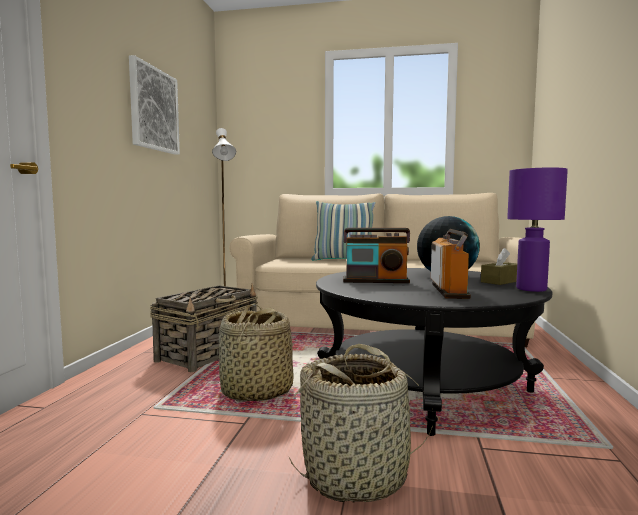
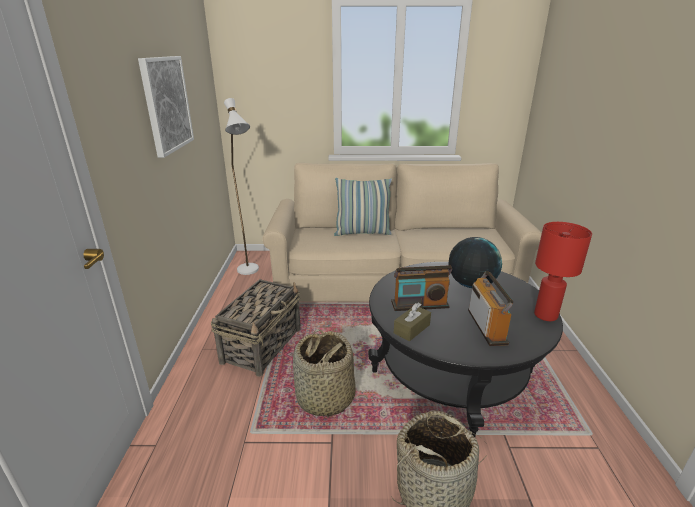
camera: 10 degrees left, 20 degrees up
brown tissue box [481,248,517,285] -> brown tissue box moved to [394,303,431,341]
purple table lamp [507,168,568,292] -> red table lamp [534,222,592,321]

